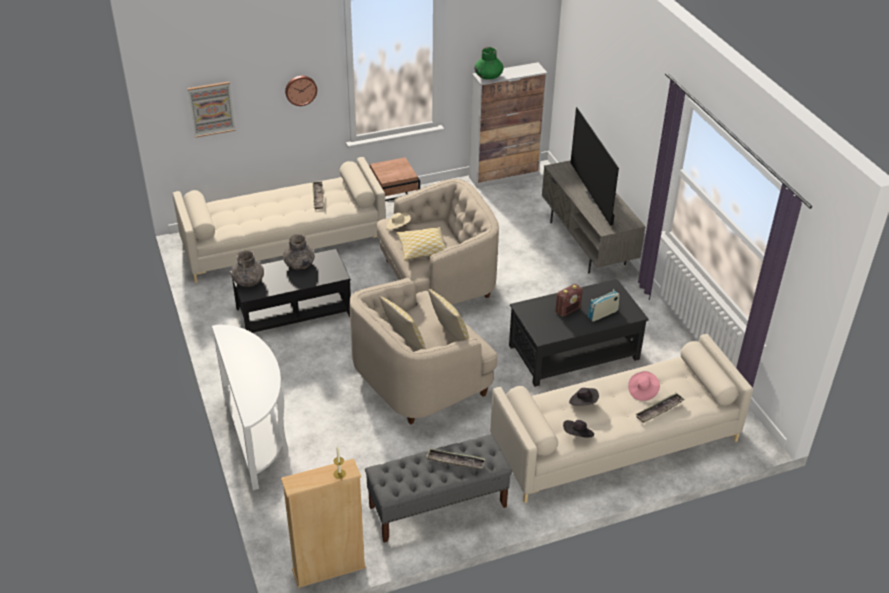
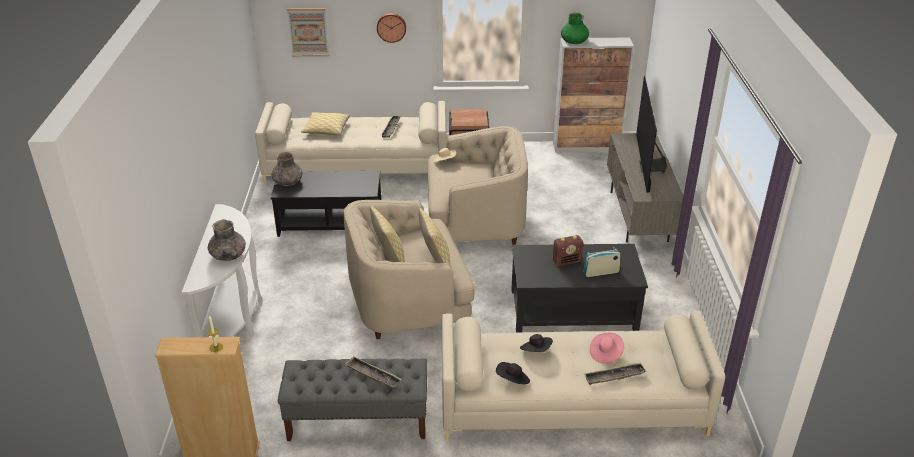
camera: 20 degrees right, 5 degrees down
grey vase [283,234,315,269] -> grey vase moved to [208,219,246,261]
pillow [396,227,447,261] -> pillow moved to [301,112,350,135]

